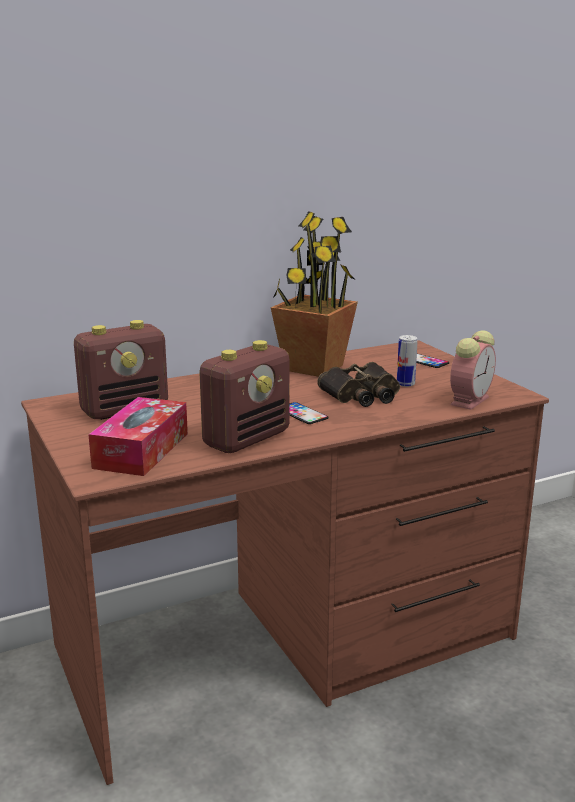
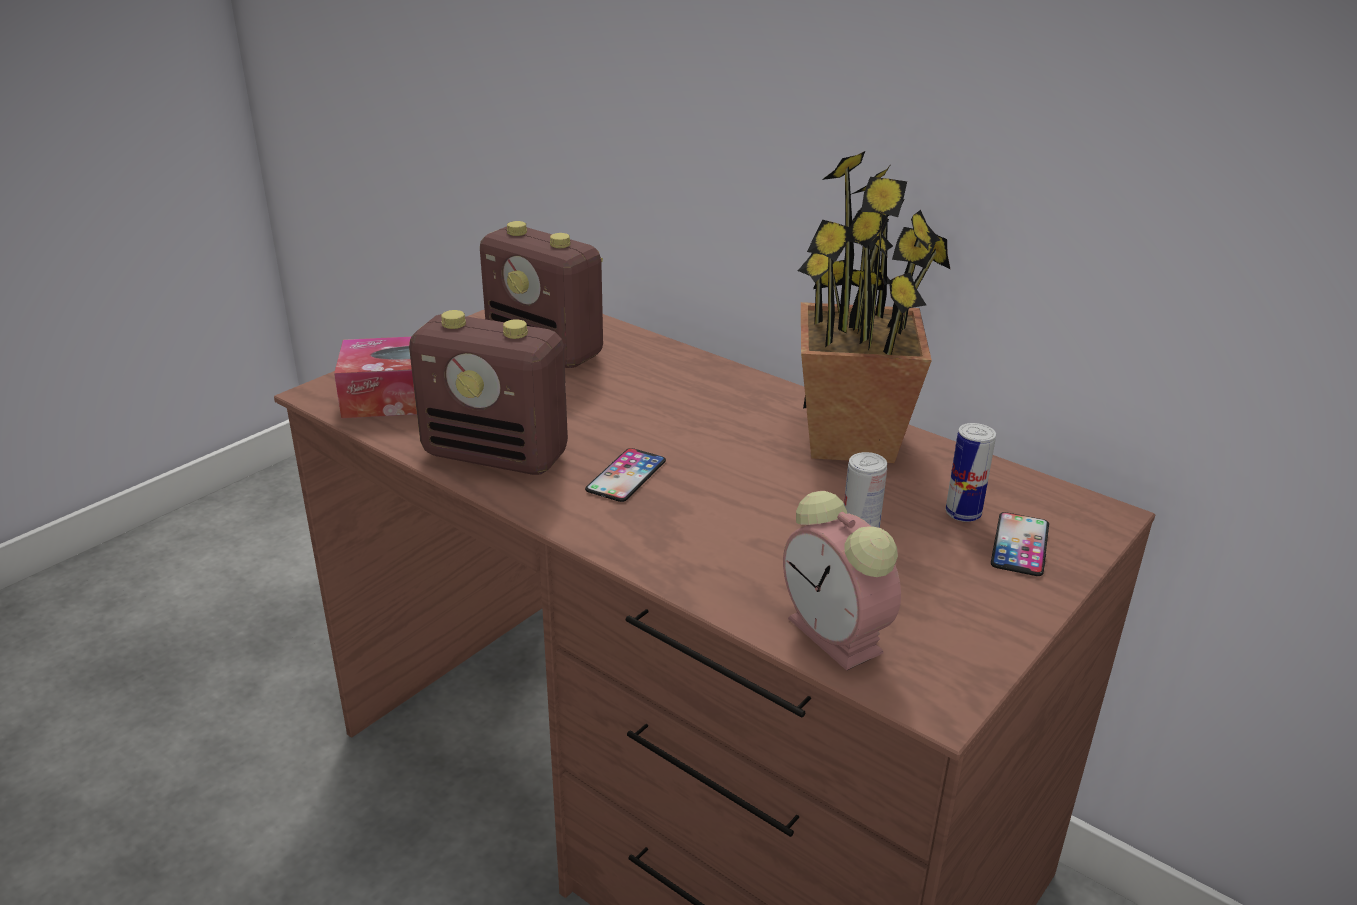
camera: 65 degrees right, 10 degrees up
binoculars [317,362,400,407] -> none
alarm clock [450,330,496,410] -> alarm clock turned 45 degrees clockwise [783,491,901,671]
none -> can [945,423,996,522]

